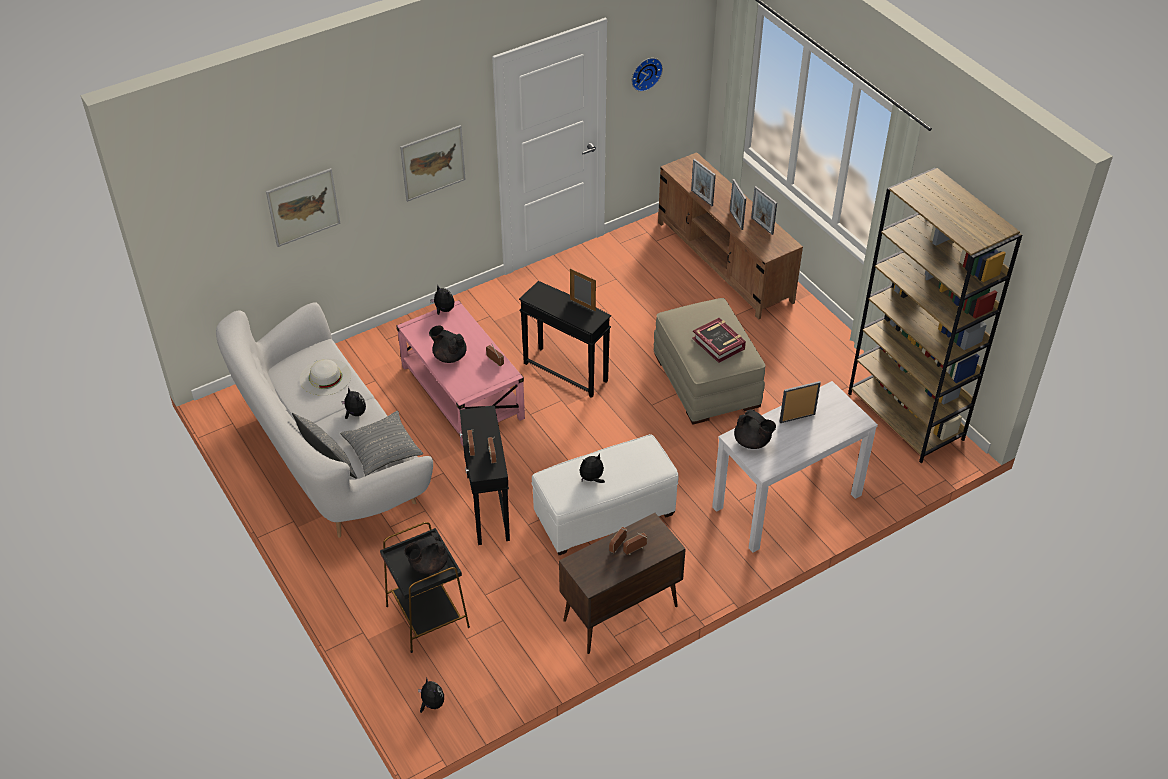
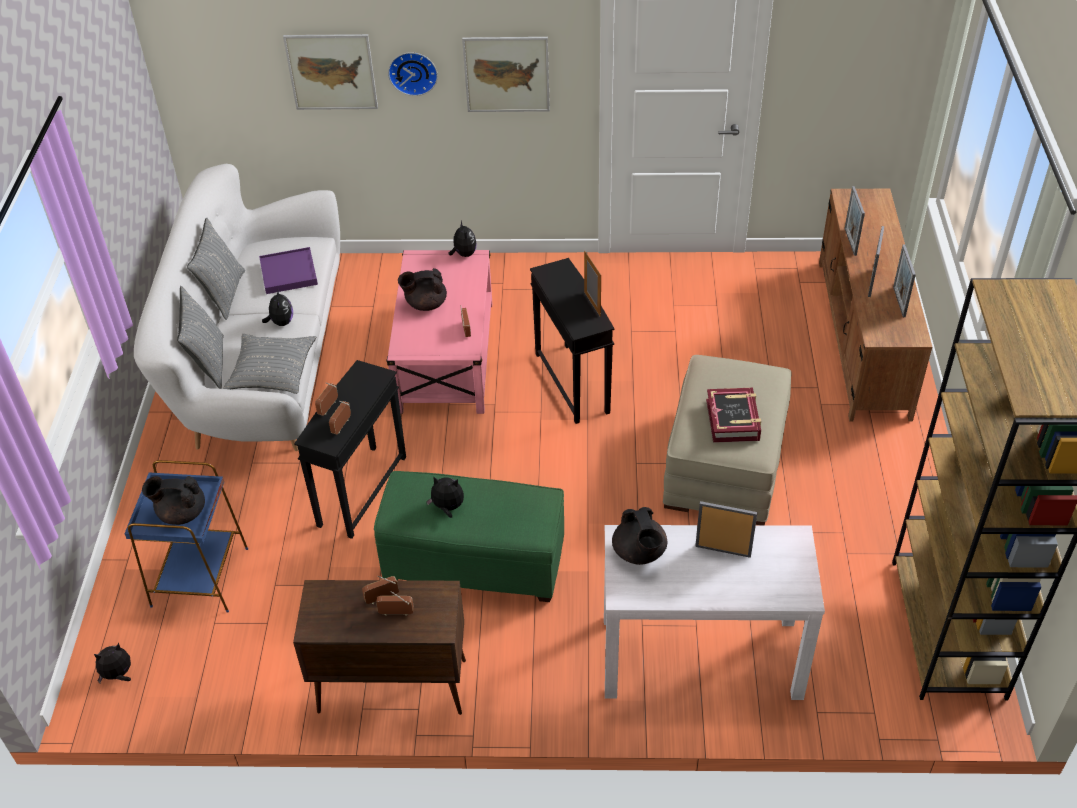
camera: 35 degrees right, 0 degrees up
white hat [300,359,351,396] -> purple tray [259,247,318,294]
black side table [380,522,470,653] -> blue side table [125,460,248,613]
plush toy [418,678,444,713] -> plush toy turned 120 degrees counterclockwise [94,643,131,683]
black teapot [429,325,467,363] -> black teapot turned 75 degrees counterclockwise [398,268,447,311]
white ottoman [531,434,679,556] -> green ottoman [374,471,564,602]
wall clock [632,58,663,92] -> wall clock moved to [388,52,438,96]
none -> grey pillow [187,218,245,320]

